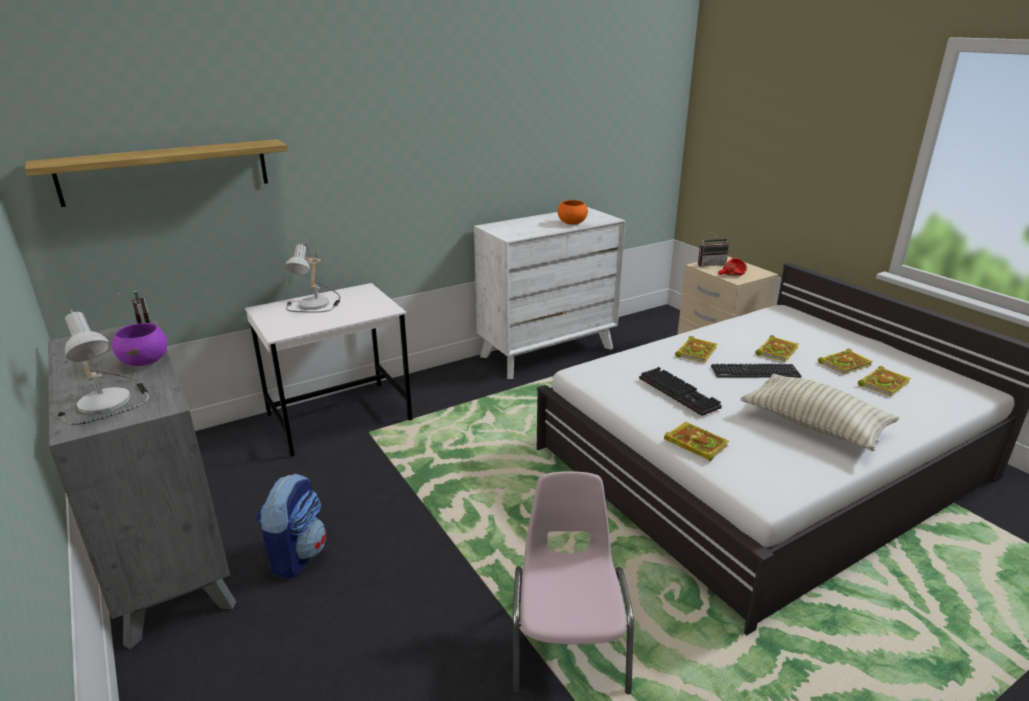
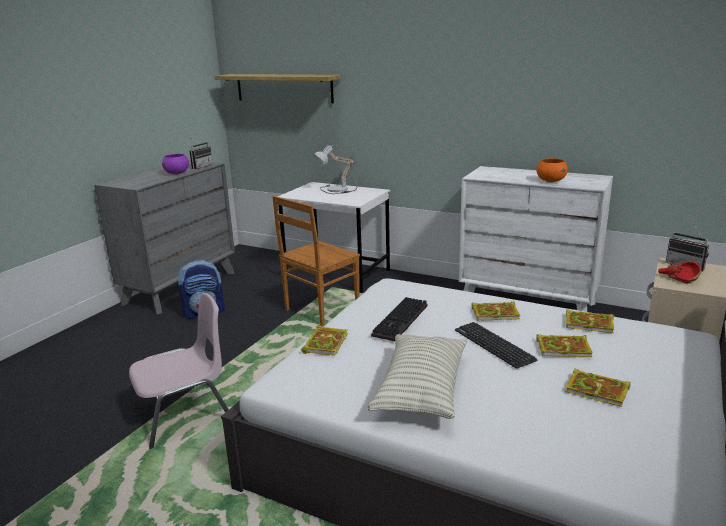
camera: 60 degrees right, 5 degrees down
table lamp [57,310,149,425] -> none
book [858,366,911,396] -> book moved to [566,309,614,333]
none -> brown chair [272,196,360,326]

